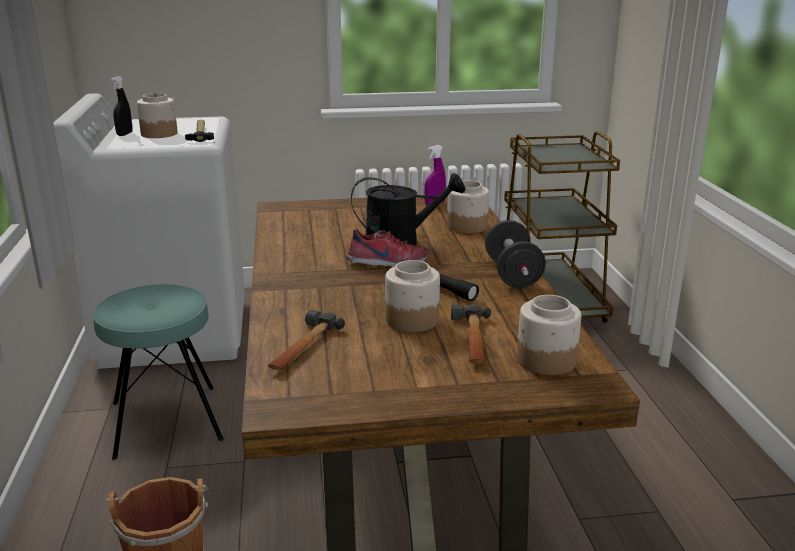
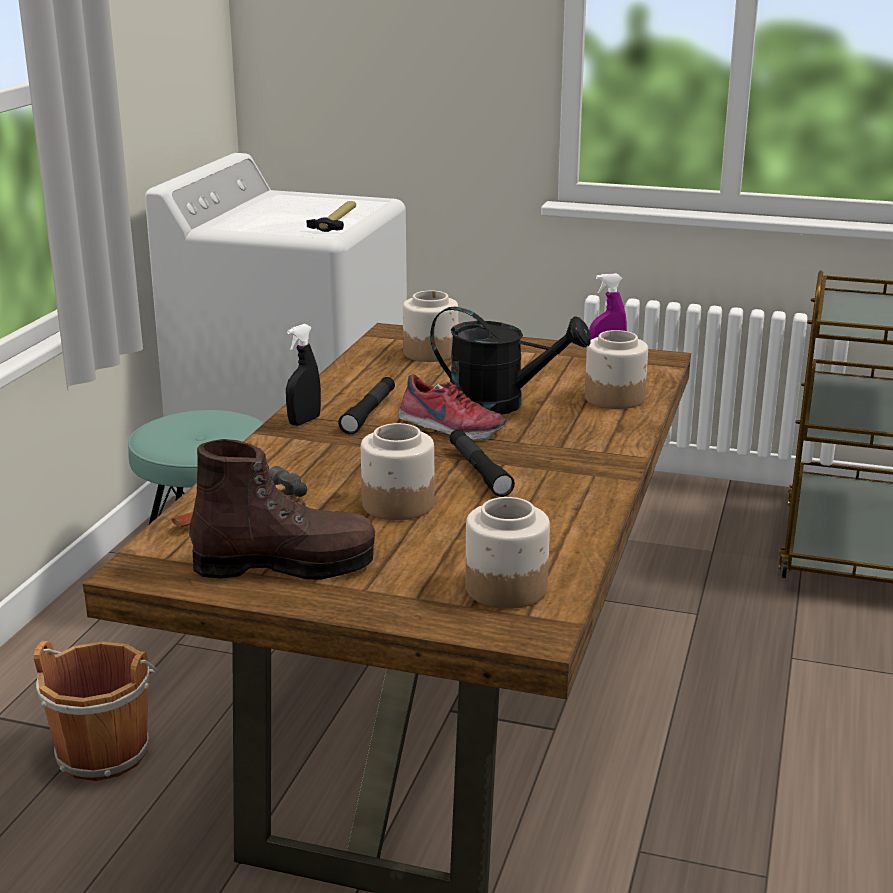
camera: 25 degrees right, 0 degrees up
black spray bottle [111,76,132,136] -> black spray bottle moved to [286,324,321,426]
jar [137,93,178,138] -> jar moved to [403,291,458,362]
hammer [451,304,491,364] -> none
black dumbbell [485,220,546,288] -> none
none -> brown boot [189,439,375,579]
none -> black flashlight [338,377,395,434]

